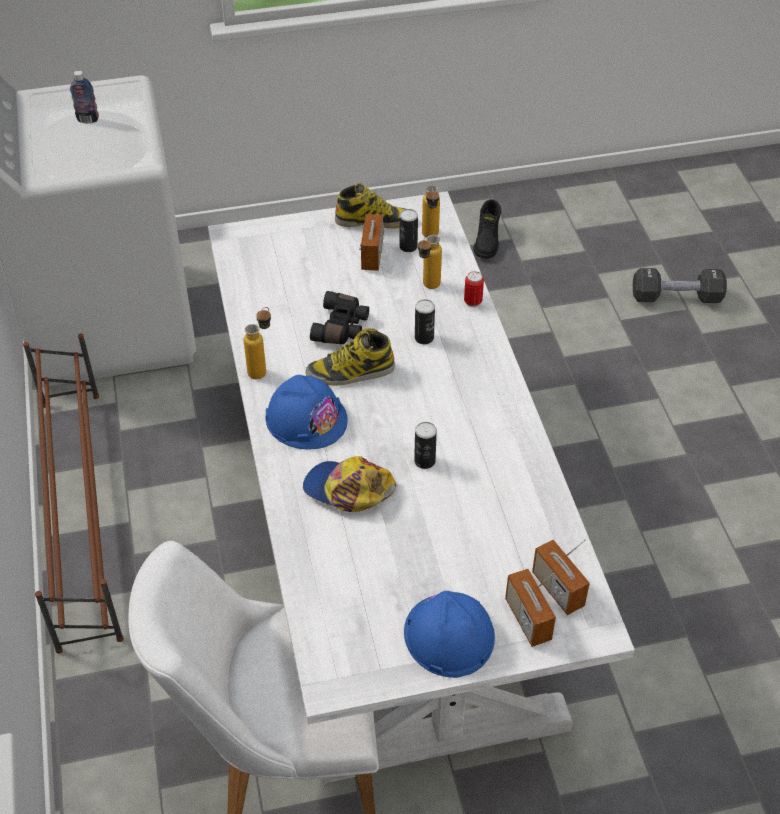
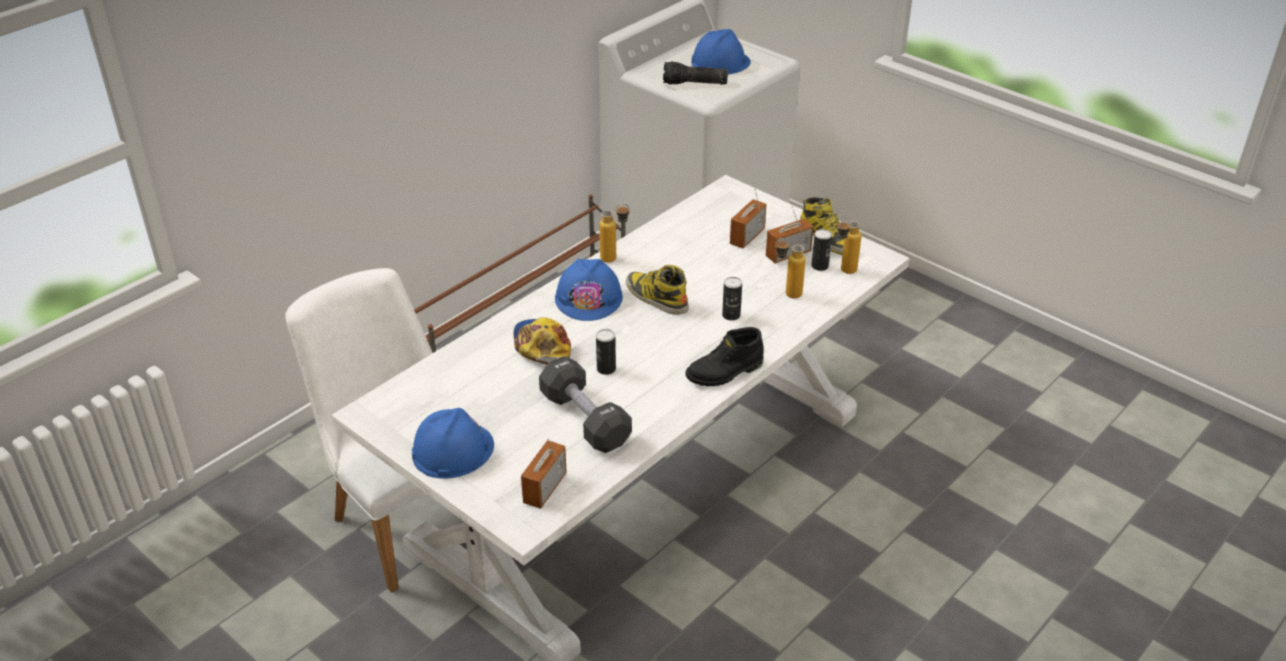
camera: 55 degrees right, 10 degrees down
bottle [70,71,99,123] -> blue hard hat [692,29,751,75]
black binoculars [310,291,369,344] -> none
can [464,271,484,307] -> none
black boot [473,199,501,259] -> black boot moved to [685,327,764,386]
radio [505,569,556,647] -> radio moved to [730,189,766,249]
black dumbbell [632,268,727,303] -> black dumbbell moved to [539,356,632,453]
none -> flashlight [663,61,728,85]

